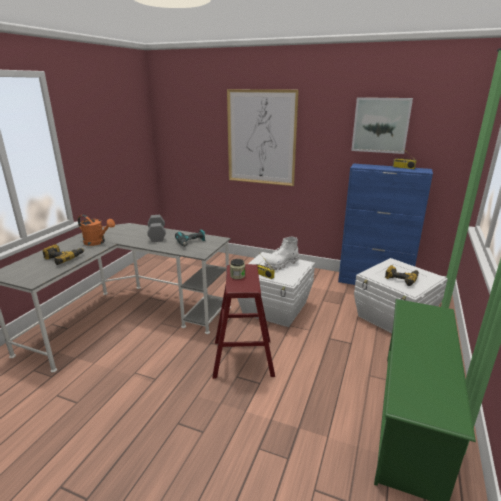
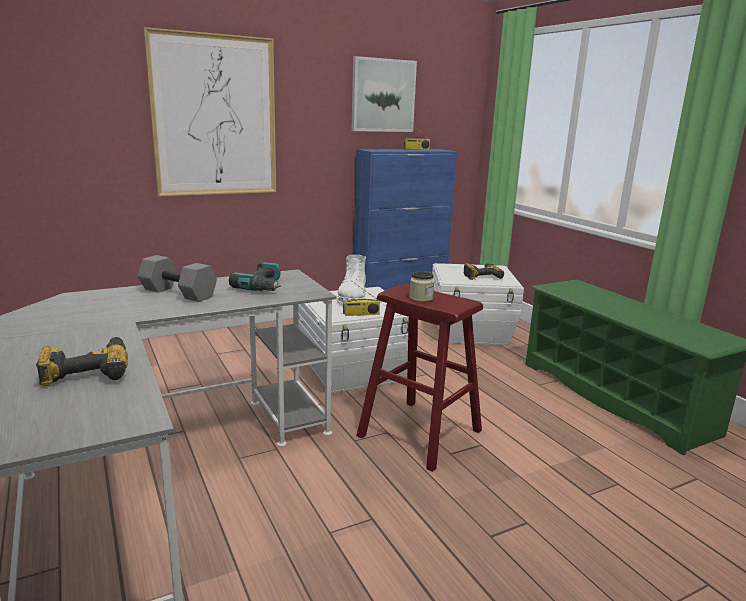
camera: 50 degrees left, 5 degrees down
orange watering can [78,215,115,246] -> none

